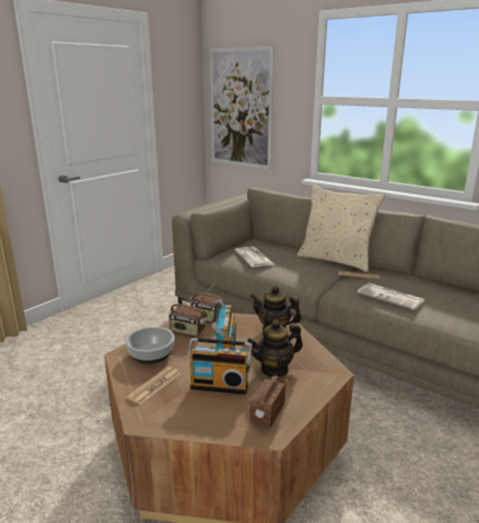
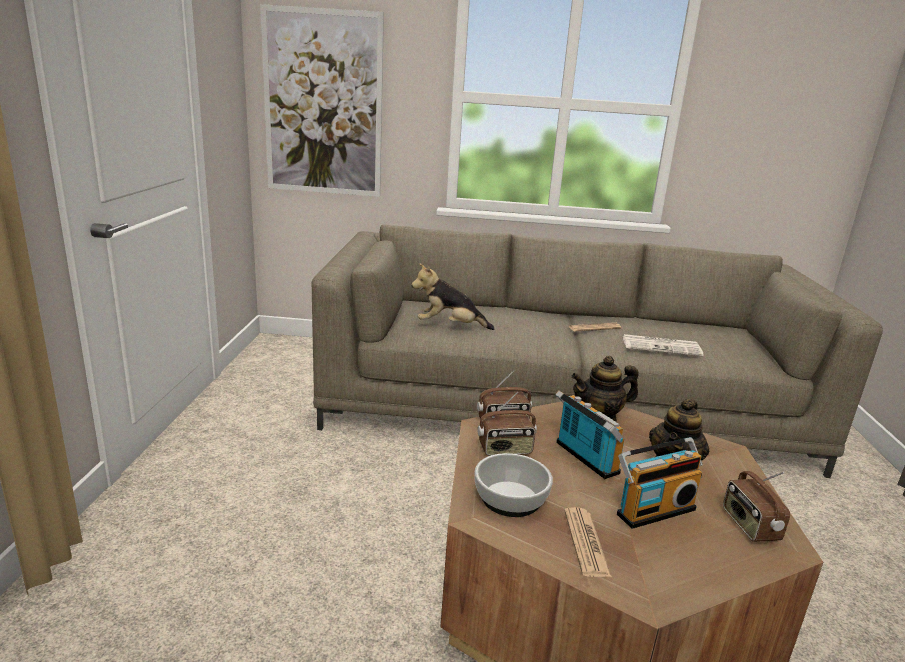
camera: 35 degrees left, 0 degrees up
newspaper [235,246,275,267] -> plush toy [411,263,494,330]
beige pillow [297,185,385,272] -> none

